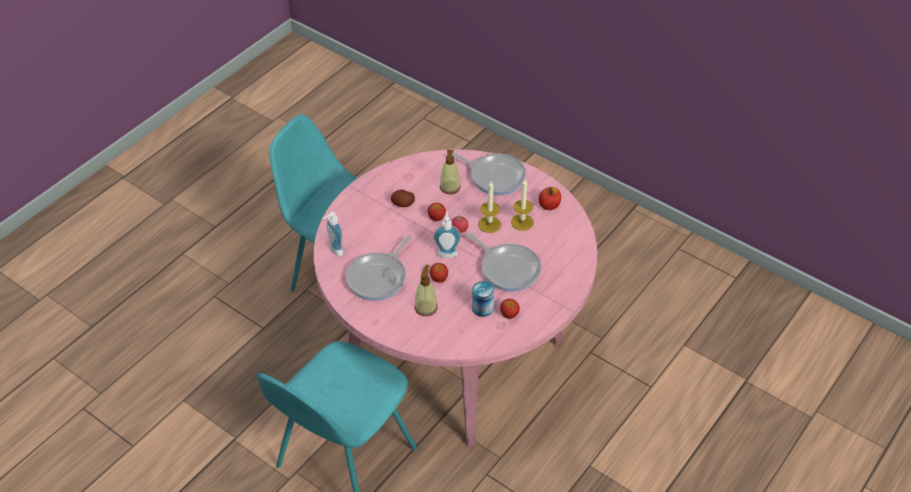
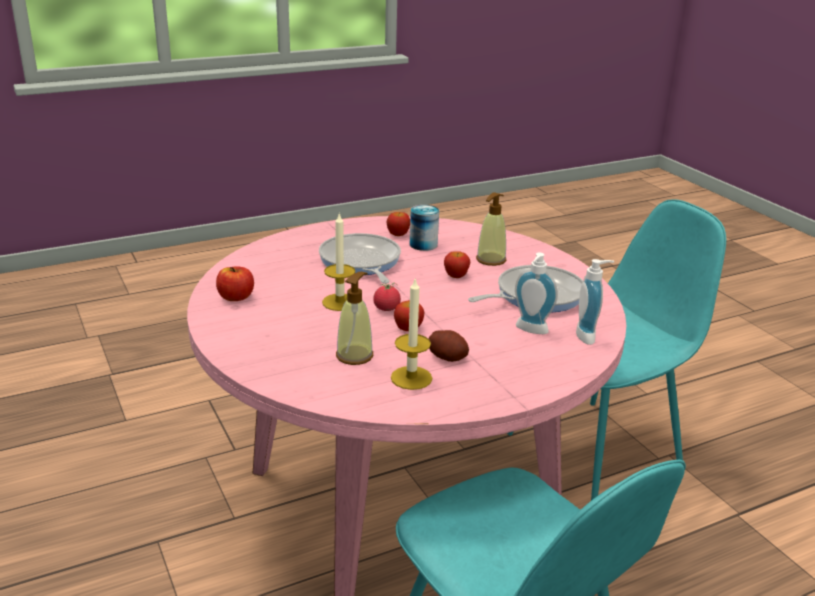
camera: 155 degrees left, 20 degrees down
soap dispenser [433,211,461,258] -> soap dispenser moved to [515,253,558,334]
frying pan [452,153,526,195] -> none
candle [511,179,534,231] -> candle moved to [391,278,432,390]

